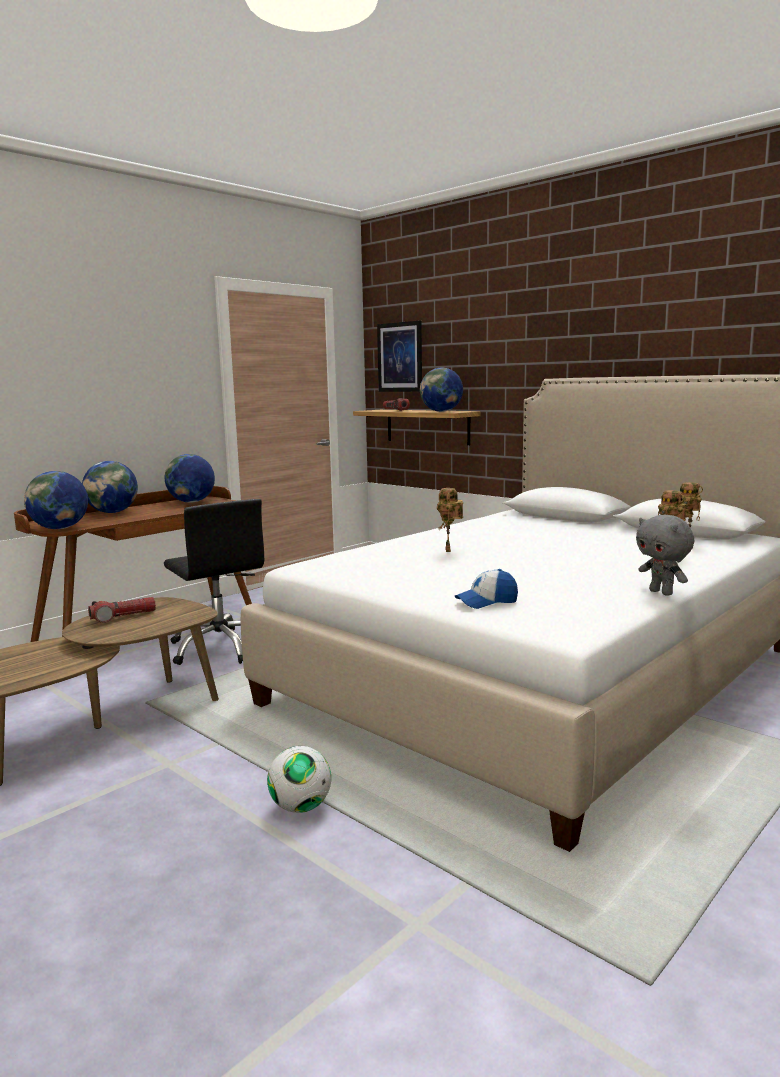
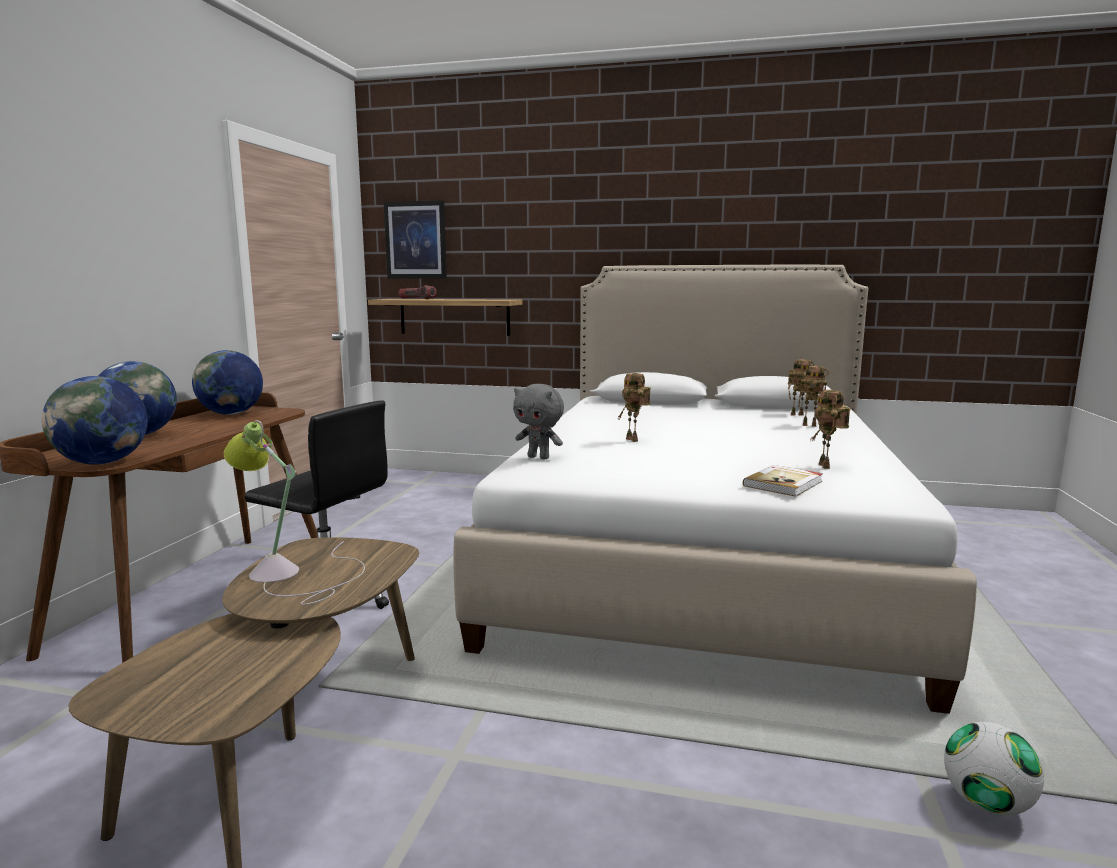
camera: 30 degrees left, 0 degrees up
flashlight [88,597,156,623] -> table lamp [224,420,365,605]
football [267,746,331,813] -> football moved to [944,722,1044,816]
globe [420,368,463,412] -> none
cap [455,569,518,609] -> book [743,465,823,497]
grey plush toy [636,515,694,596] -> grey plush toy moved to [513,384,564,459]
none -> toy robot [810,390,851,469]

